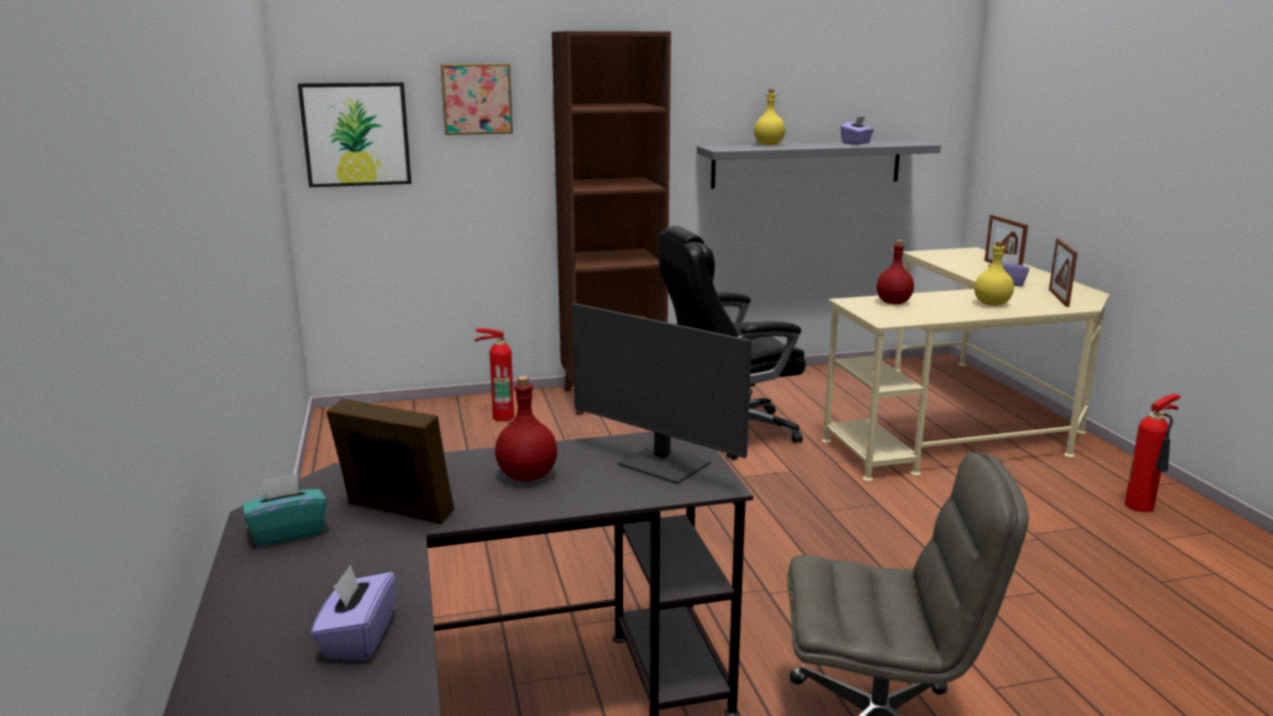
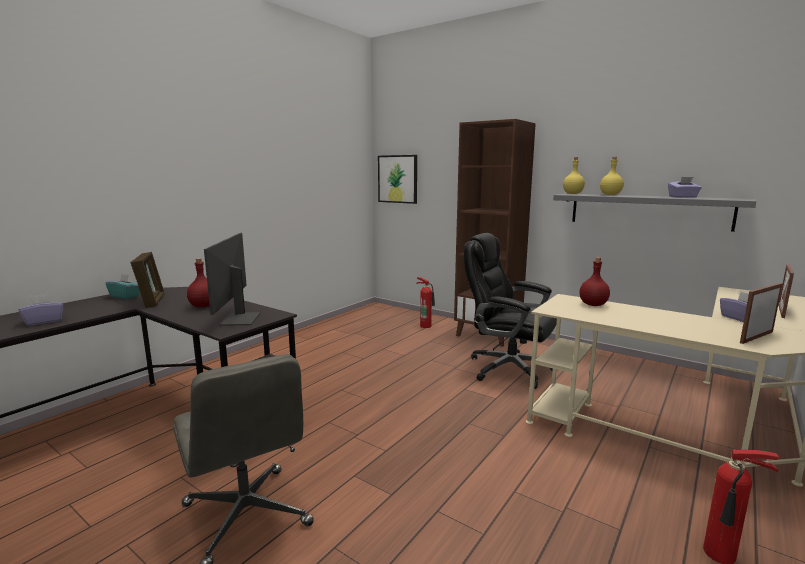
camera: 50 degrees right, 5 degrees down
picture [440,63,513,135] -> none
yellow bottle [974,241,1014,306] -> yellow bottle moved to [563,157,585,194]

